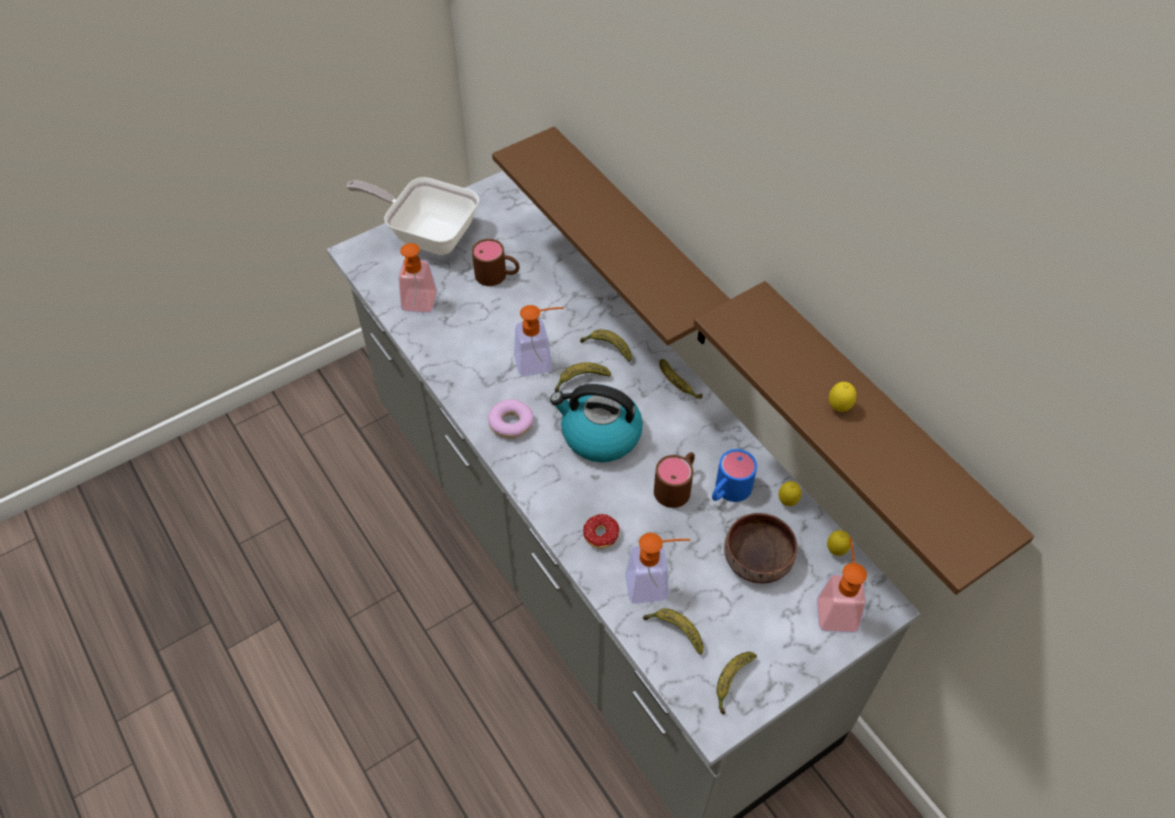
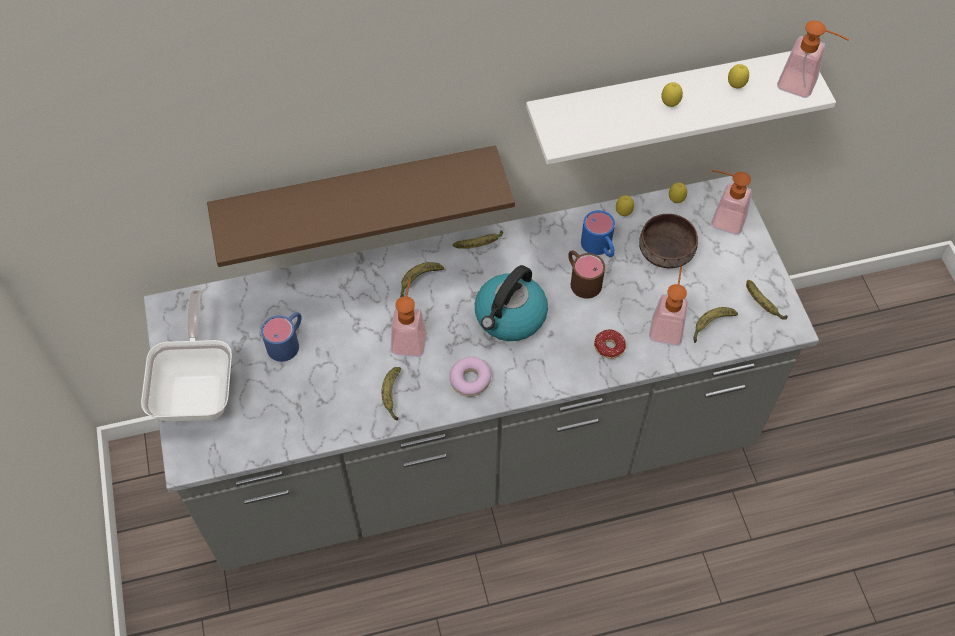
camera: 70 degrees left, 5 degrees up
frying pan [346,177,479,255] -> frying pan turned 135 degrees clockwise [141,290,232,421]
soap dispenser [398,243,438,313] -> soap dispenser moved to [777,20,849,98]
brown mug [472,239,520,286] -> blue mug [261,312,302,362]
banana [555,362,611,392] -> banana moved to [382,367,401,421]
brown shelf [694,281,1034,595] -> white shelf [526,51,836,165]
none -> lemon [728,64,749,88]

